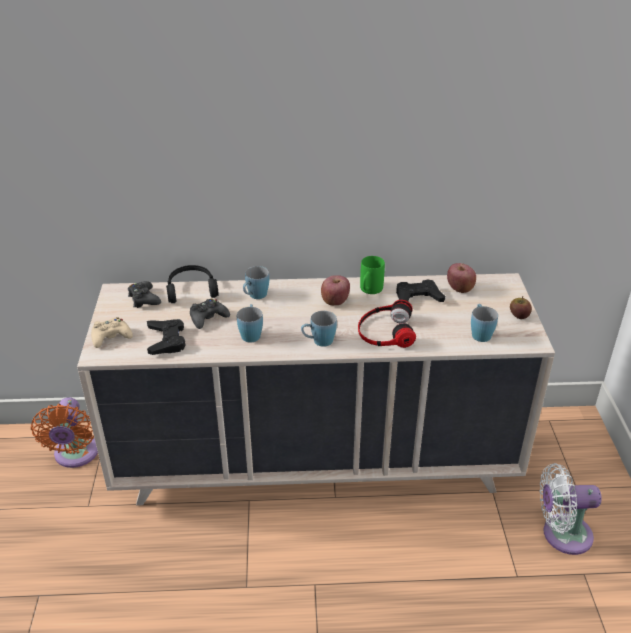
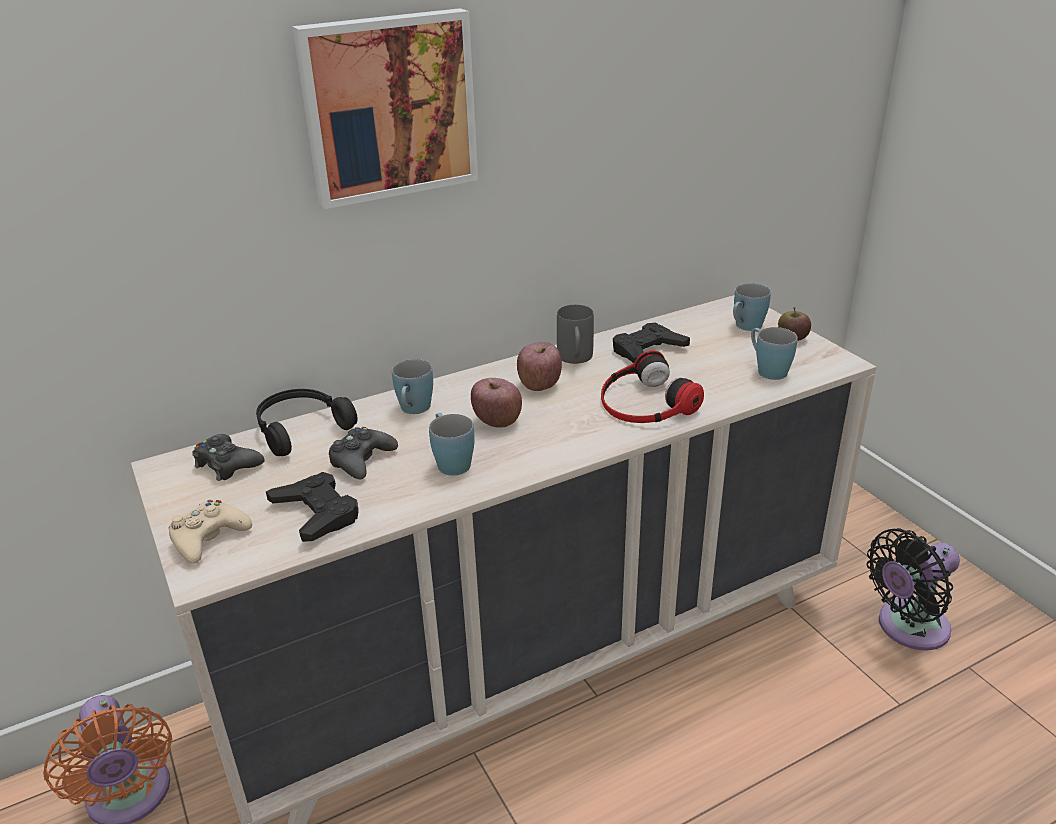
camera: 25 degrees left, 5 degrees down
blue mug [301,311,337,347] -> blue mug moved to [733,283,771,331]
green mug [360,256,385,294] -> grey mug [557,305,594,364]
apple [447,263,476,293] -> apple moved to [471,378,522,427]
white fan [539,463,602,555] -> black fan [866,528,960,650]
none -> picture [292,8,478,209]

